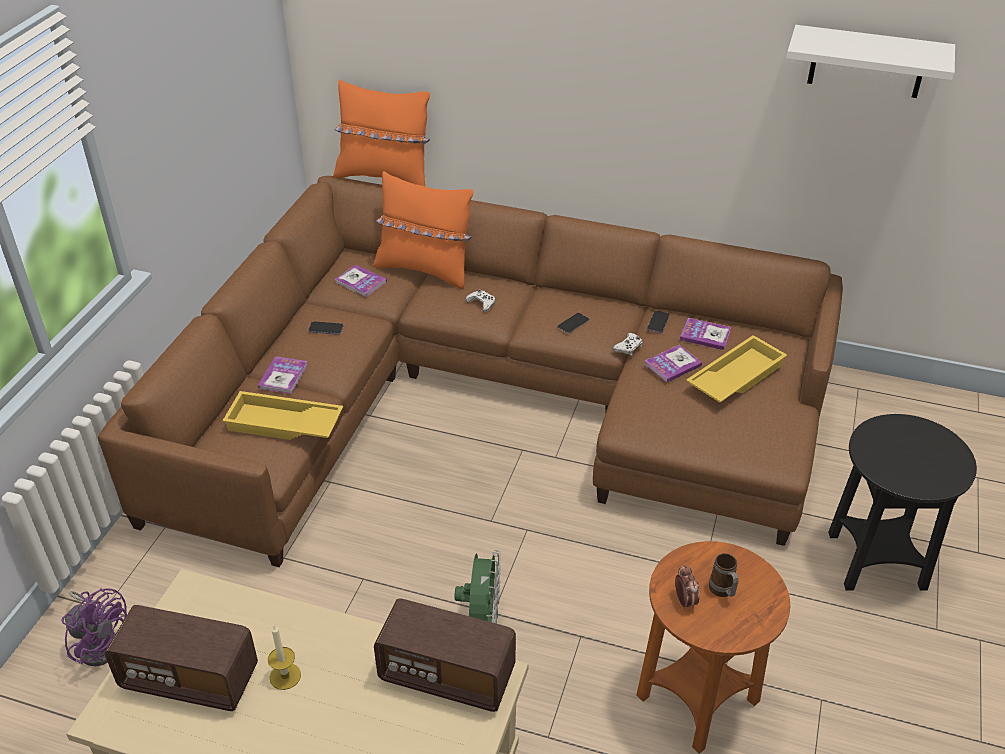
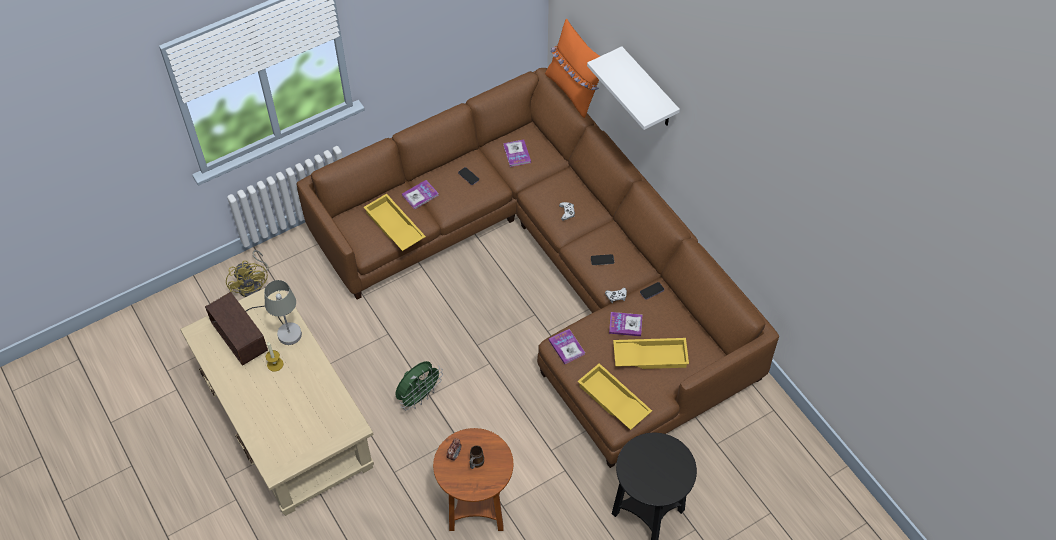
camera: 40 degrees right, 15 degrees up
purple fan [62,588,127,666] -> yellow fan [226,250,269,297]
orange pillow [373,171,473,289] -> none
radio [374,598,516,712] -> none
book [680,318,731,350] -> book moved to [549,329,585,364]
white shelf [786,25,955,98] -> white shelf moved to [587,46,680,130]
none -> grey table lamp [246,280,302,345]
none -> yellow tray [577,363,652,430]

